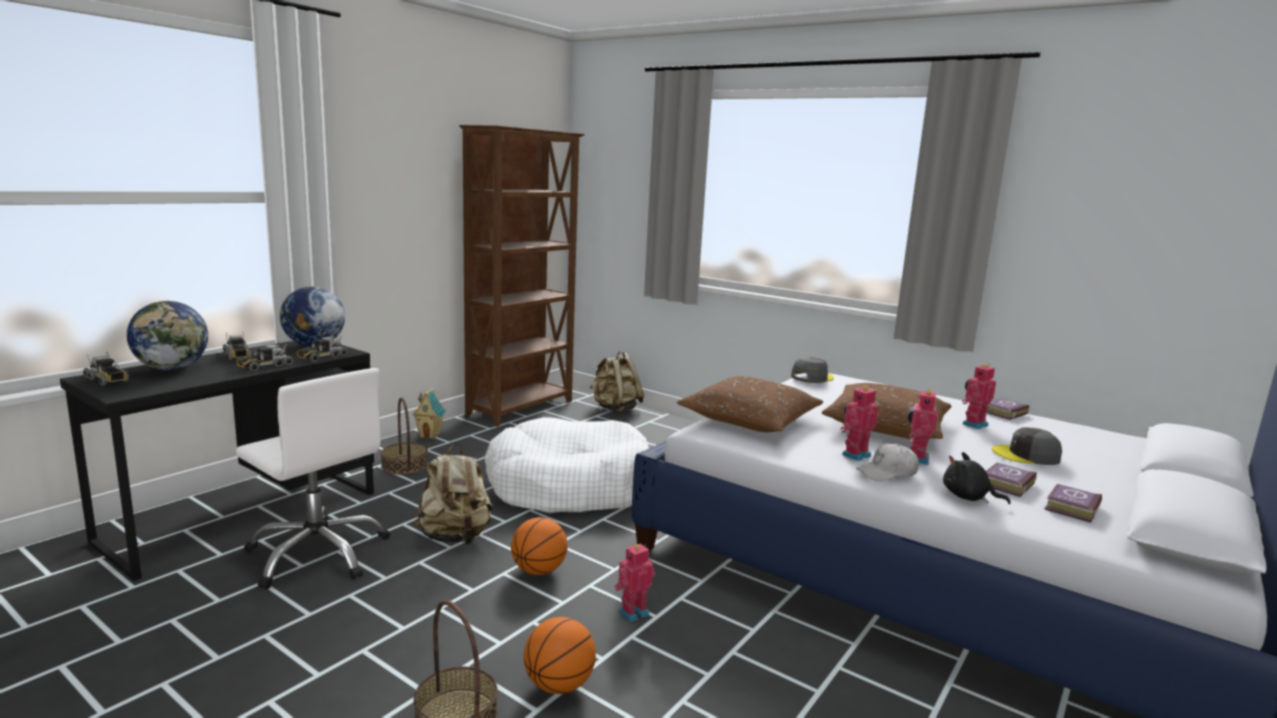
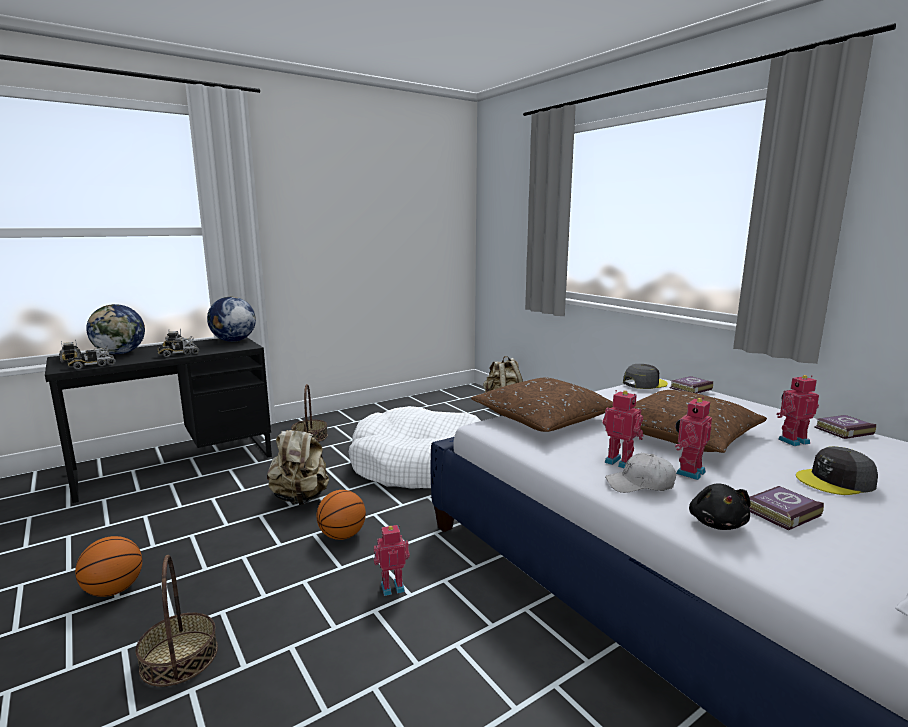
camera: 20 degrees right, 0 degrees up
white office chair [236,368,390,589] -> none
toy truck [297,334,348,362] -> toy truck moved to [67,346,116,370]
toy house [412,388,446,439] -> none
brown bookcase [459,125,585,427] -> none
basketball [524,617,596,694] -> basketball moved to [75,536,142,597]
toy robot [840,386,878,461] -> toy robot turned 60 degrees clockwise [602,390,643,468]
black plush toy [943,452,1011,504] -> black plush toy turned 135 degrees counterclockwise [689,483,751,530]
grey cap [992,427,1062,465] -> grey cap turned 45 degrees counterclockwise [796,446,878,495]
book [1045,484,1102,523] -> book moved to [669,376,713,393]

